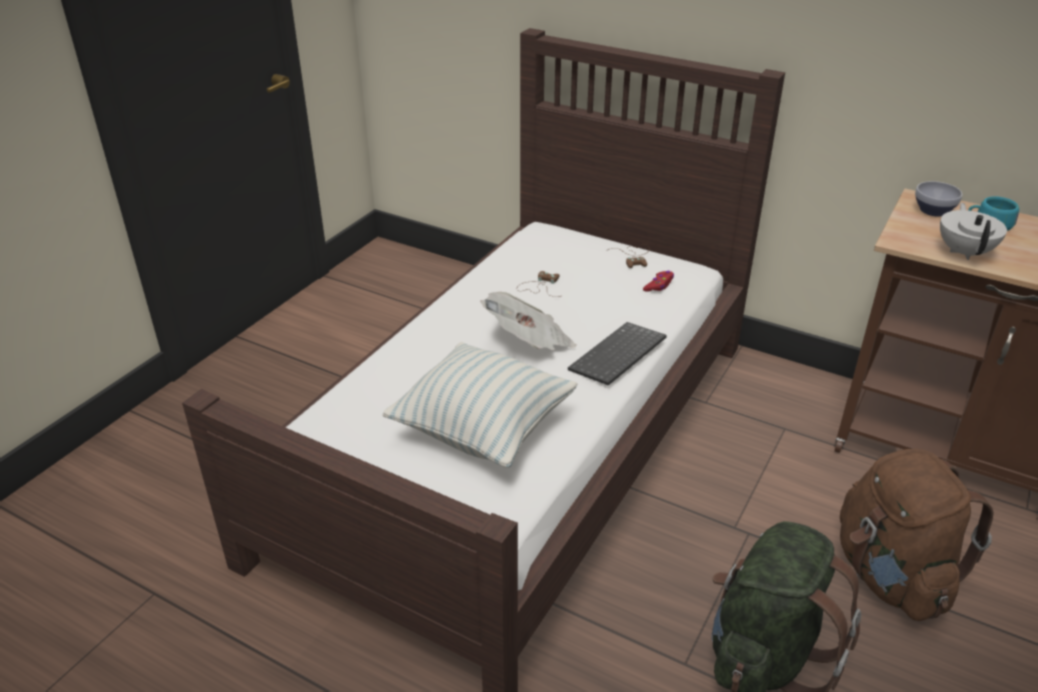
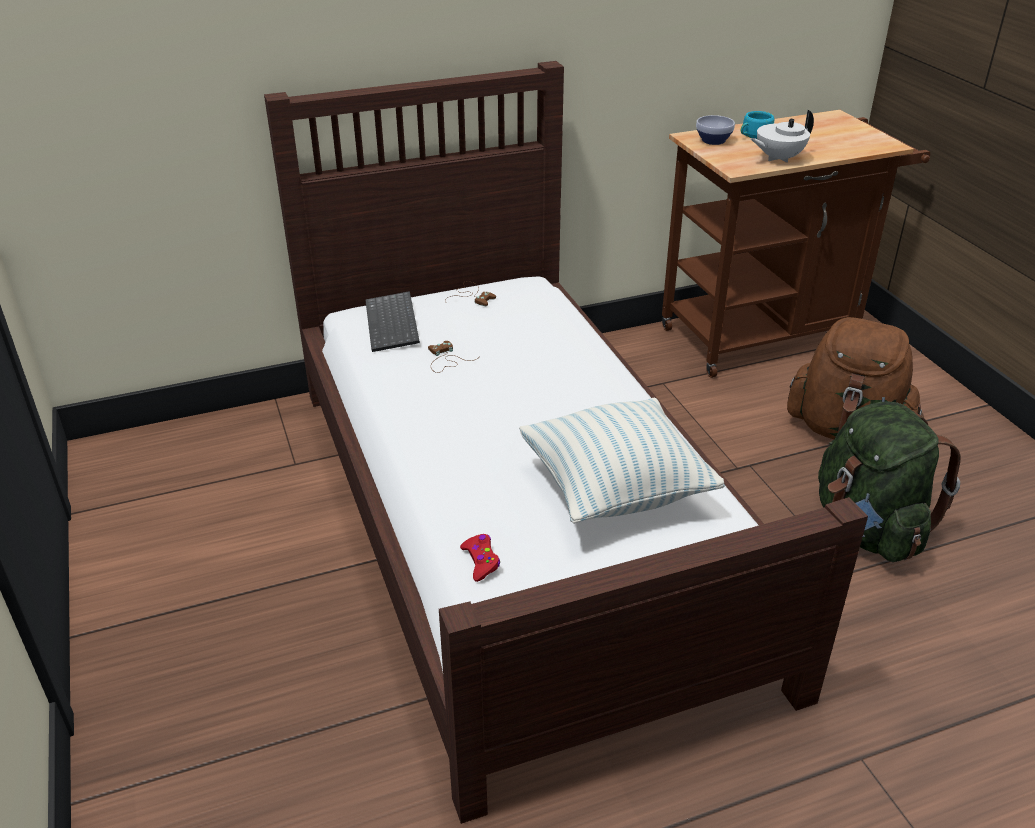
camera: 50 degrees left, 0 degrees up
newspaper [480,292,576,350] -> none
keyboard [568,322,667,386] -> keyboard moved to [365,291,420,352]
red game controller [643,271,674,292] -> red game controller moved to [460,534,500,582]
white teapot [940,203,1007,260] -> white teapot turned 75 degrees counterclockwise [751,110,814,163]

